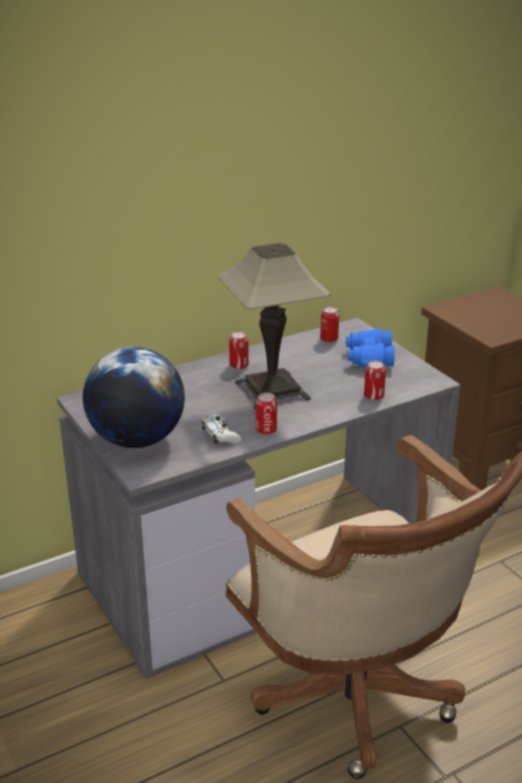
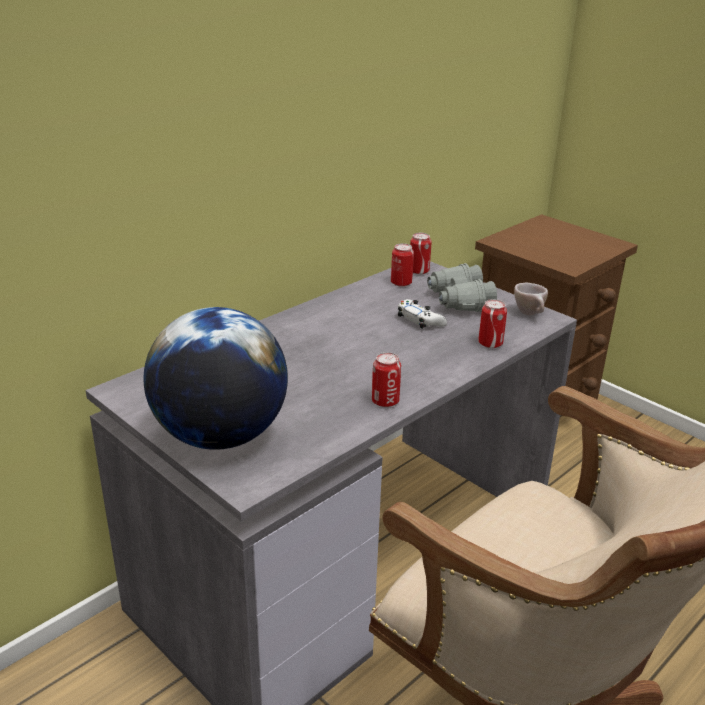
camera: 15 degrees left, 0 degrees up
white game controller [202,414,242,444] -> white game controller moved to [398,299,447,329]
table lamp [218,242,331,410] -> none
can [229,331,249,369] -> can moved to [410,233,432,275]
blue binoculars [345,328,395,367] -> grey binoculars [427,263,497,312]
none -> beige cup [514,283,548,316]

